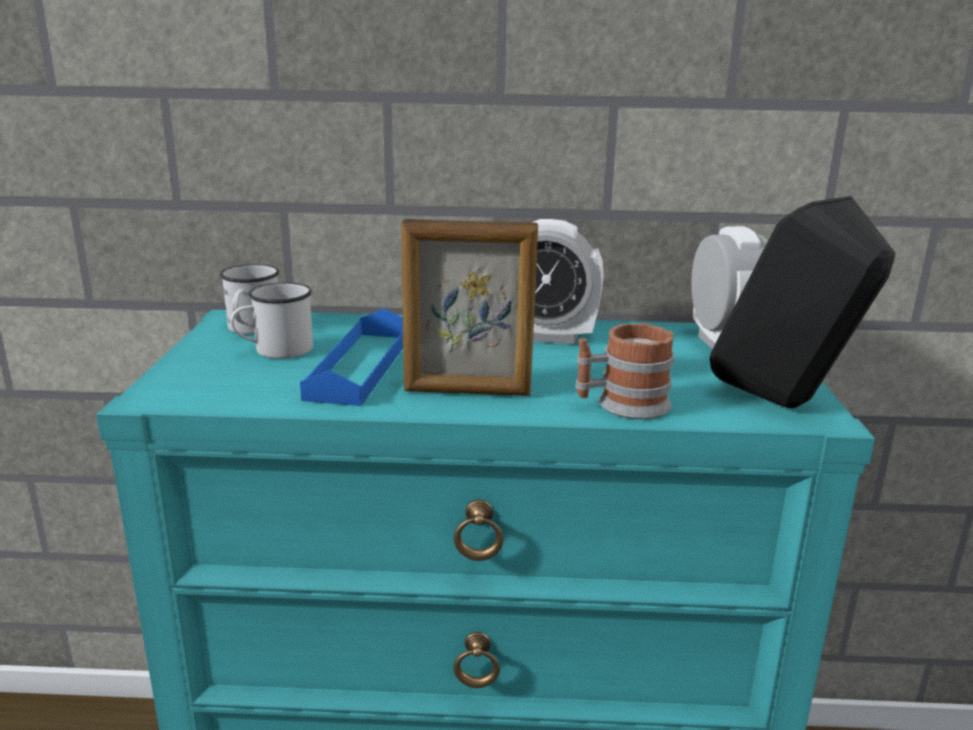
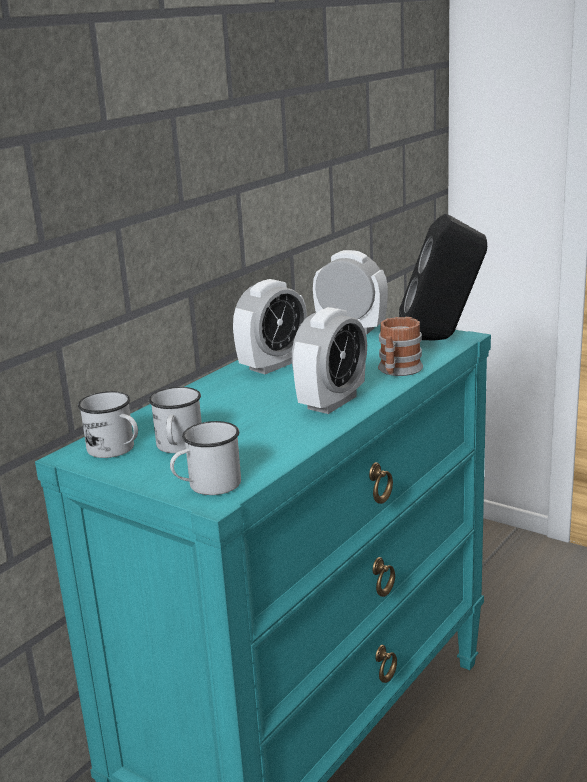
camera: 55 degrees left, 0 degrees up
blue tray [300,308,403,406] -> none
picture frame [401,219,538,396] -> alarm clock [292,307,367,414]
none -> white mug [170,421,241,495]

